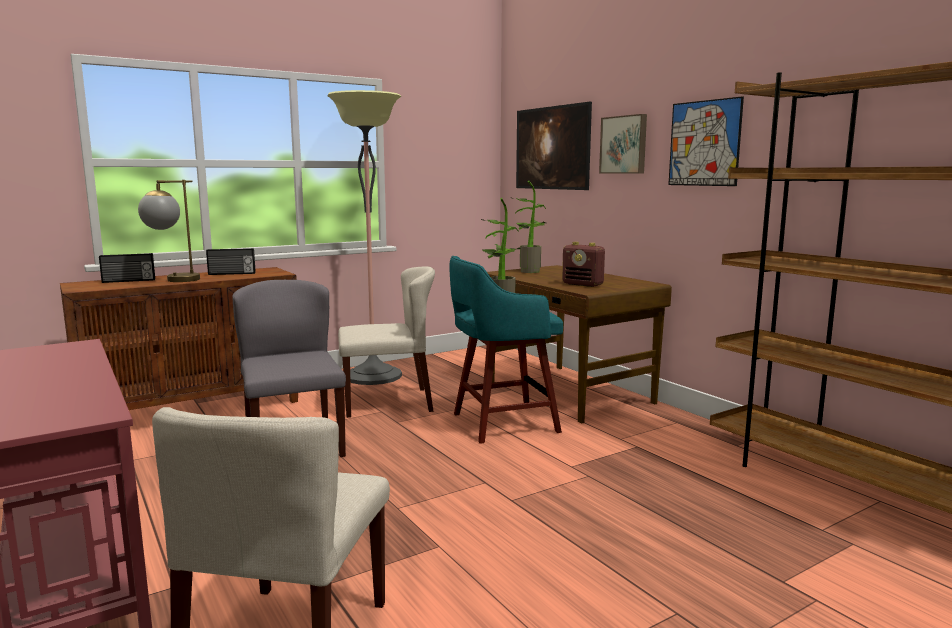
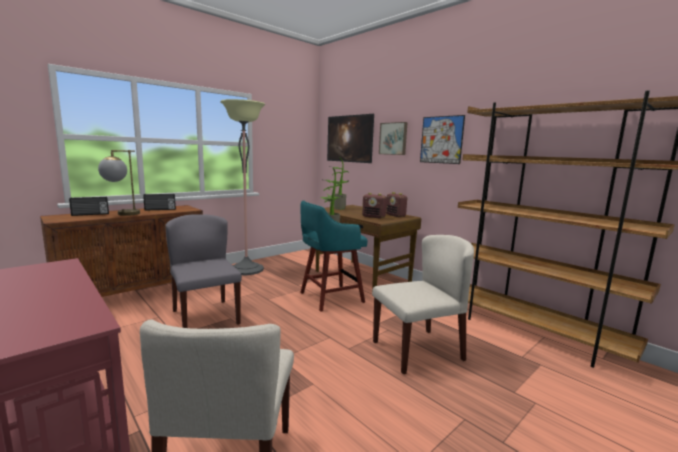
camera: 10 degrees left, 0 degrees up
beige chair [338,266,435,418] -> beige chair moved to [372,235,474,374]
none -> radio [386,192,407,217]

